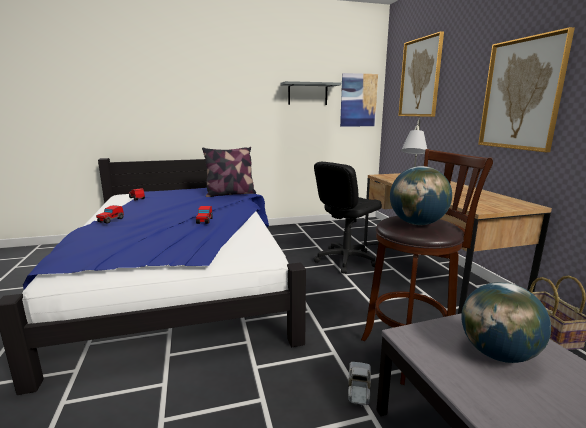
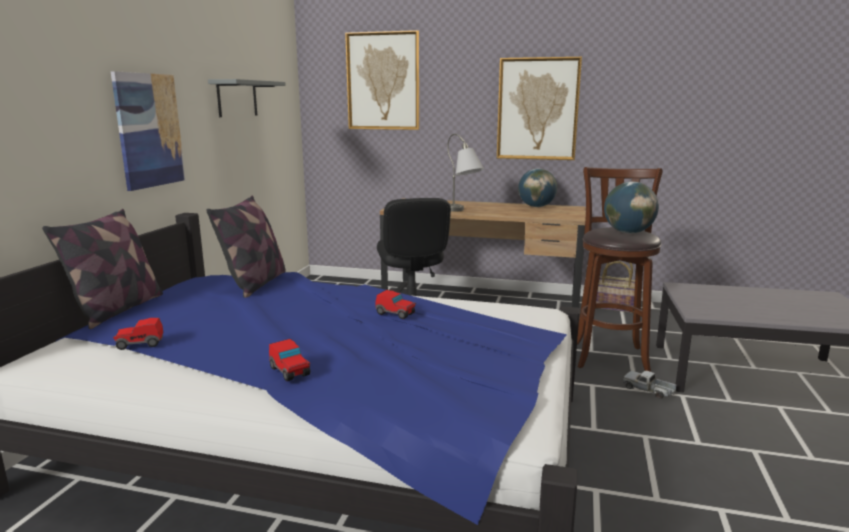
camera: 60 degrees left, 0 degrees up
picture [340,73,378,127] -> picture moved to [111,71,185,191]
globe [462,282,551,363] -> globe moved to [518,168,557,207]
none -> pillow [42,209,163,329]

